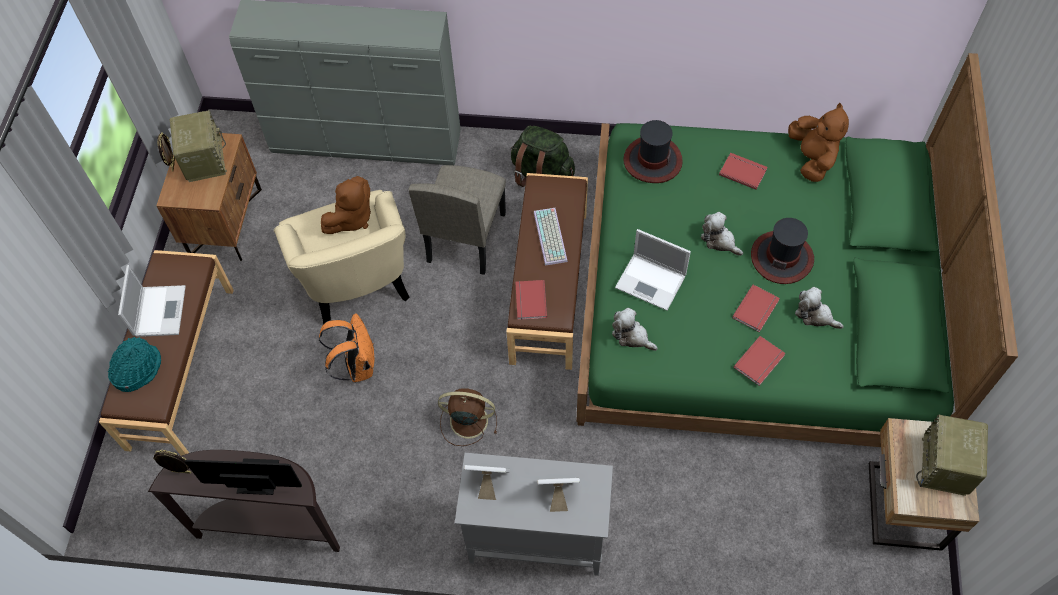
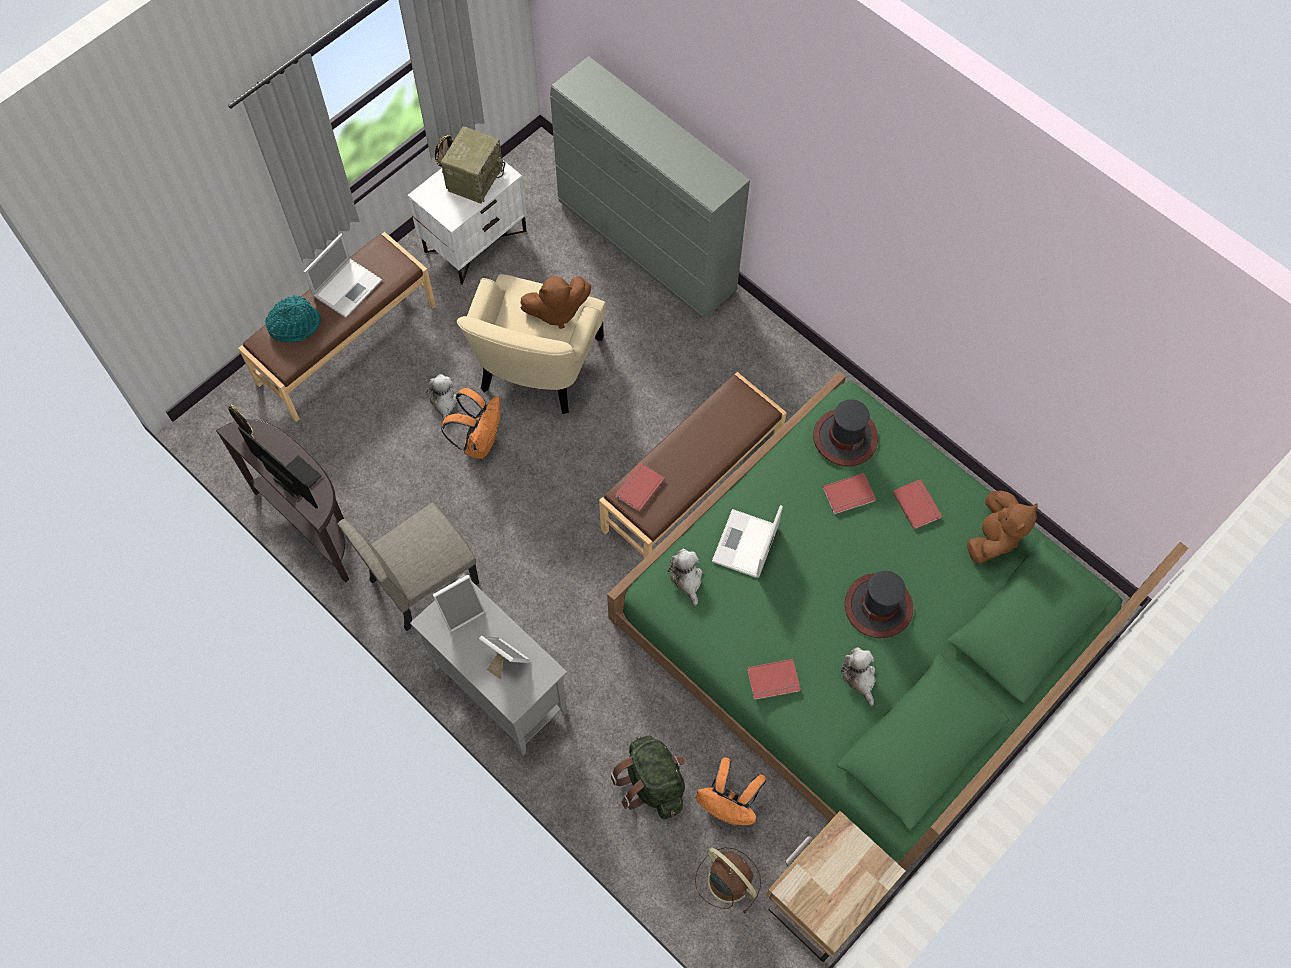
camera: 35 degrees right, 5 degrees up
brown nightstand [156,133,262,261] -> white nightstand [408,160,527,285]
beige chair [409,165,506,275] -> beige chair moved to [338,503,479,631]
brown fan [438,388,497,446] -> brown fan moved to [695,847,761,914]
picture frame [464,465,510,500] -> picture frame turned 105 degrees clockwise [433,575,485,632]
green backpack [511,126,575,187] -> green backpack moved to [610,736,685,820]
keyboard [534,208,568,266] -> none
laptop [615,229,691,311] -> laptop turned 45 degrees clockwise [712,505,783,578]
plush toy [701,212,743,256] -> plush toy moved to [426,374,459,420]
red book [732,285,780,332] -> red book moved to [823,473,876,515]
radio [916,414,988,496] -> none
none -> orange backpack [696,757,767,826]

